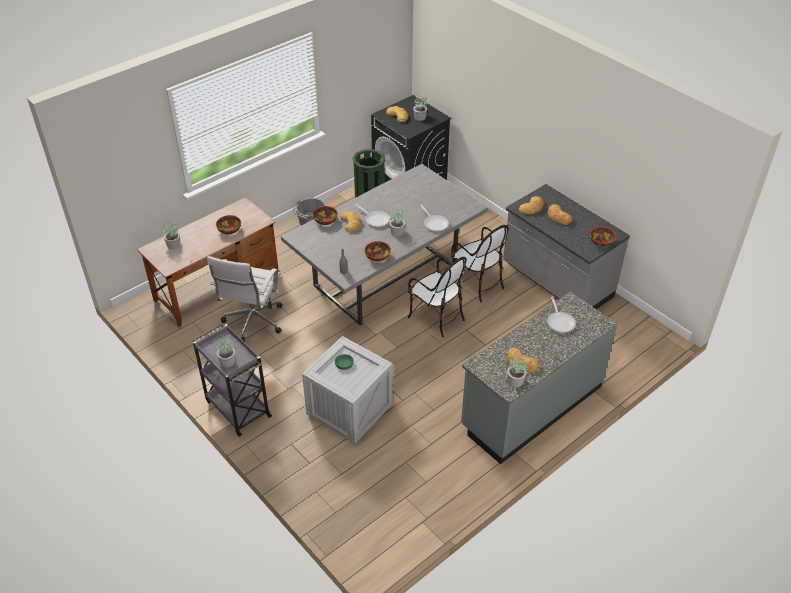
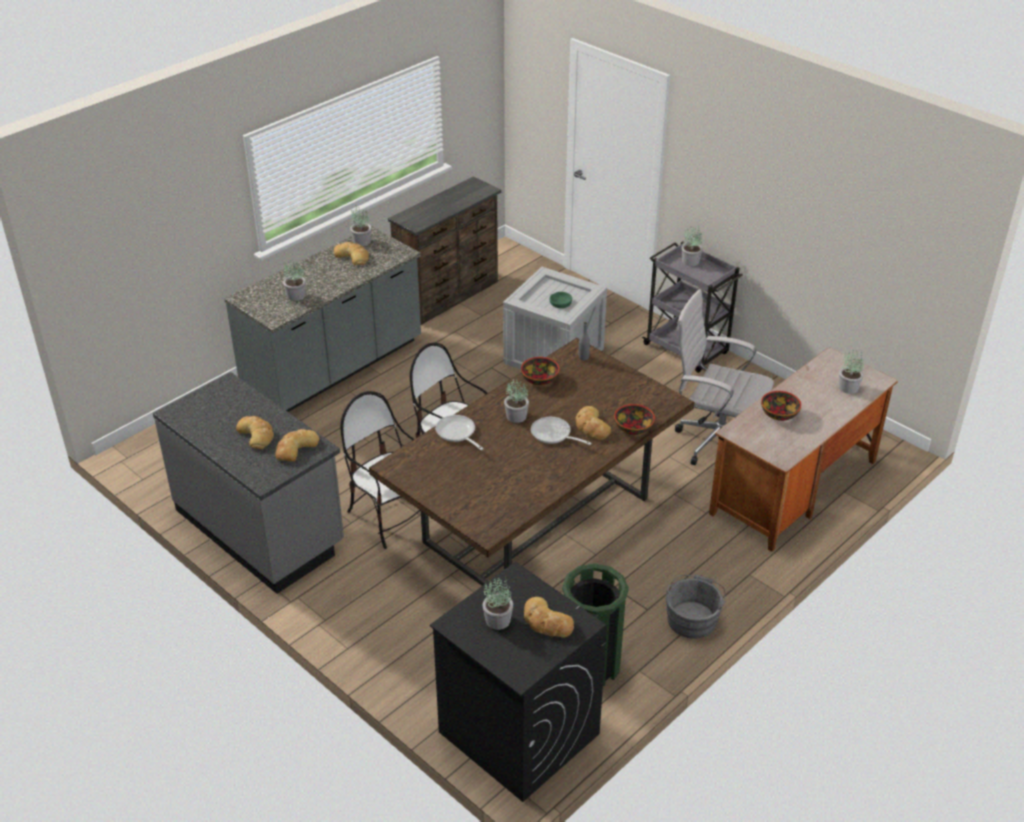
camera: 175 degrees right, 5 degrees down
white office chair [207,256,282,342] -> white office chair turned 75 degrees counterclockwise [675,289,774,465]
grey dining table [281,164,488,325] -> brown dining table [369,338,694,586]
frying pan [547,297,576,333] -> potted plant [283,260,306,301]
bowl [590,226,616,247] -> none
none -> brown dresser [388,176,501,325]

